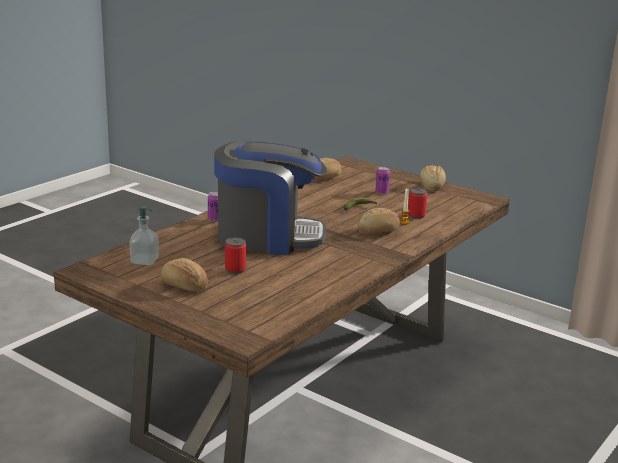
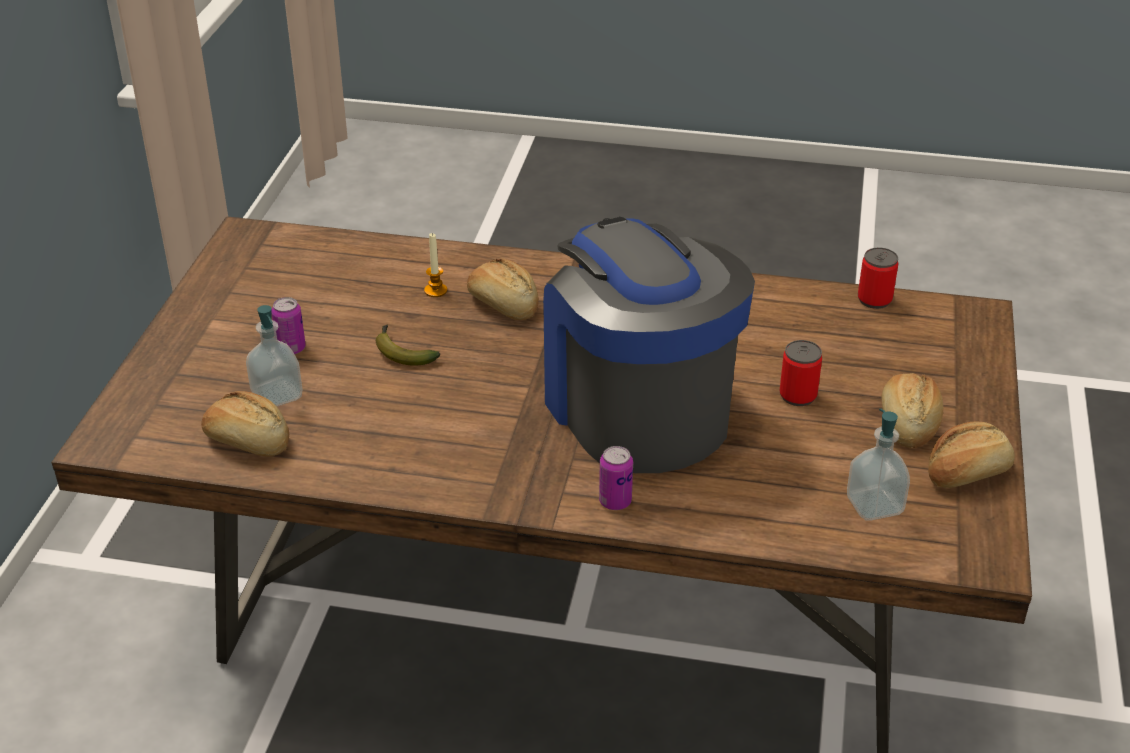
camera: 115 degrees left, 15 degrees up
can [408,188,428,219] -> can moved to [858,247,898,309]
bread [420,165,446,192] -> bread moved to [928,422,1015,488]
none -> soap dispenser [246,305,302,406]

